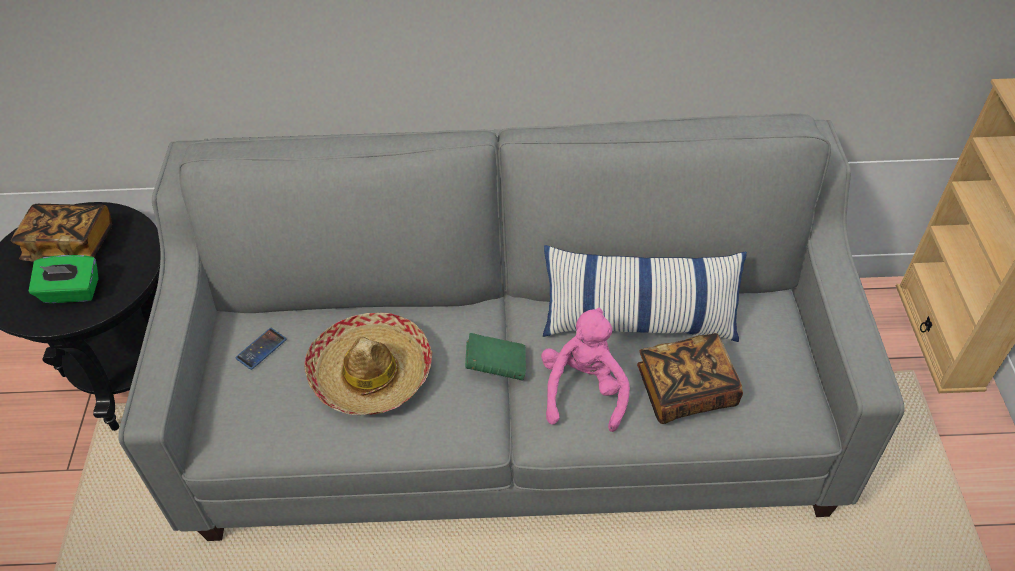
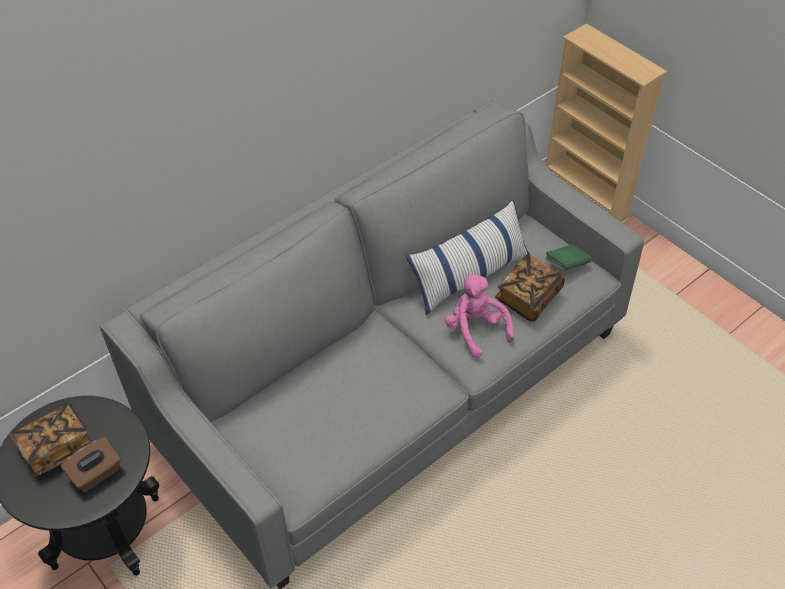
camera: 40 degrees left, 0 degrees up
green tissue box [29,255,99,303] -> brown tissue box [61,437,121,492]
phone [235,328,287,370] -> none
hat [305,313,432,415] -> none
green book [465,333,526,380] -> green book moved to [545,245,592,270]

